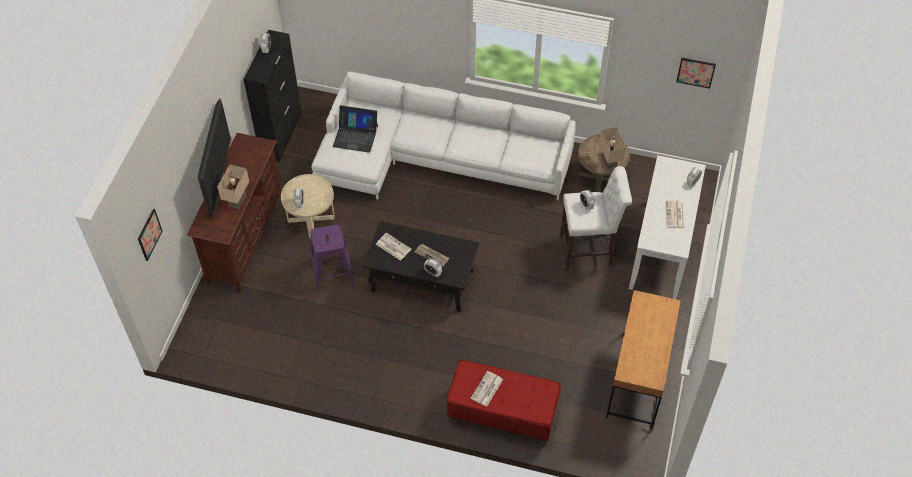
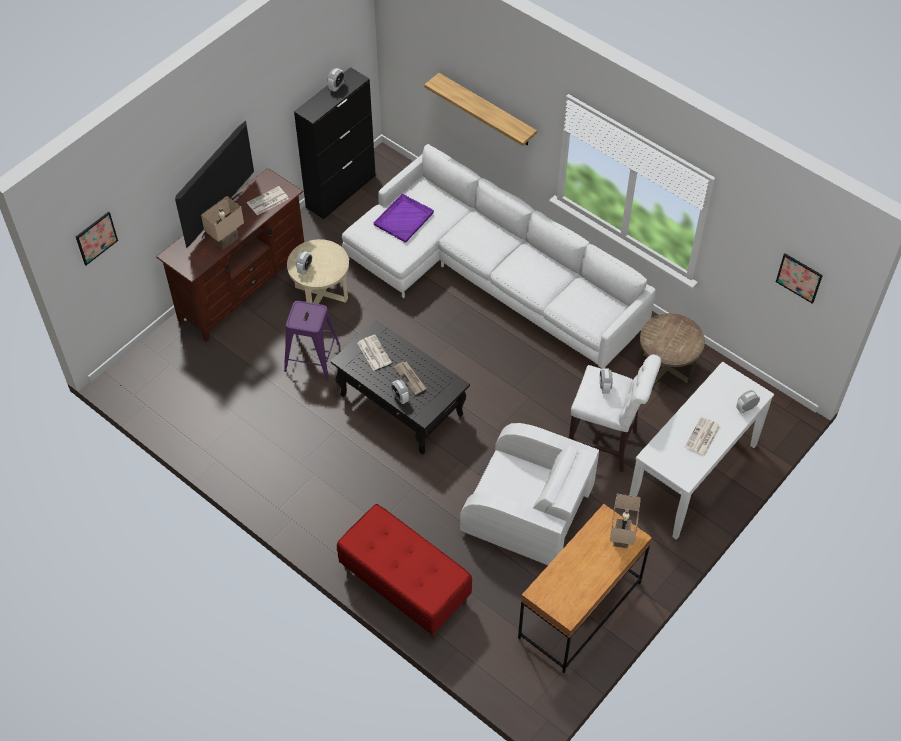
camera: 25 degrees right, 0 degrees up
laptop [333,105,378,153] -> purple tray [374,194,434,243]
newspaper [471,371,503,407] -> newspaper moved to [247,186,289,215]
beige table lamp [599,127,626,169] -> beige table lamp moved to [610,494,641,549]
none -> shelf [424,73,537,146]
none -> white armchair [460,423,599,565]

